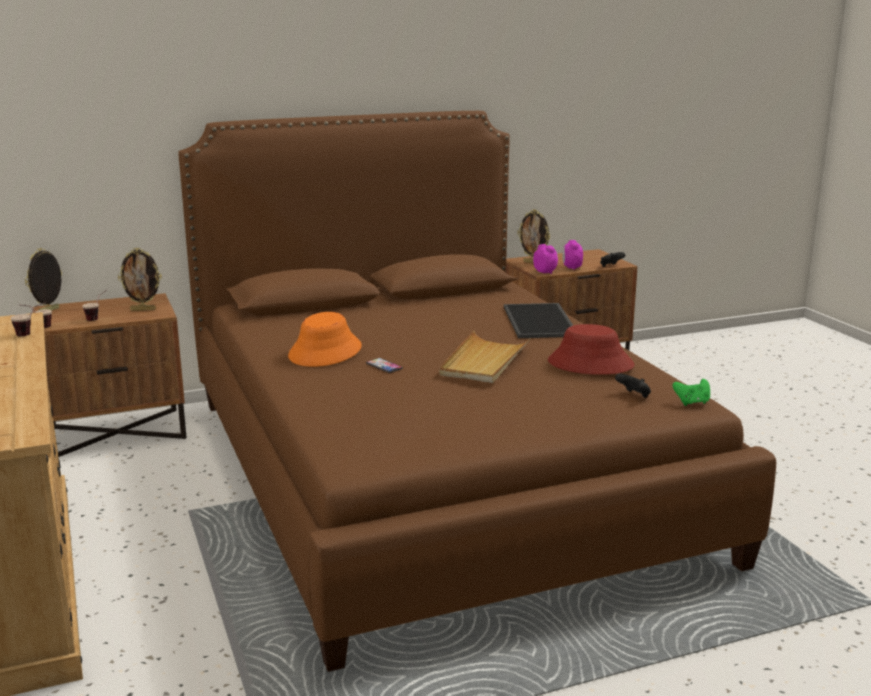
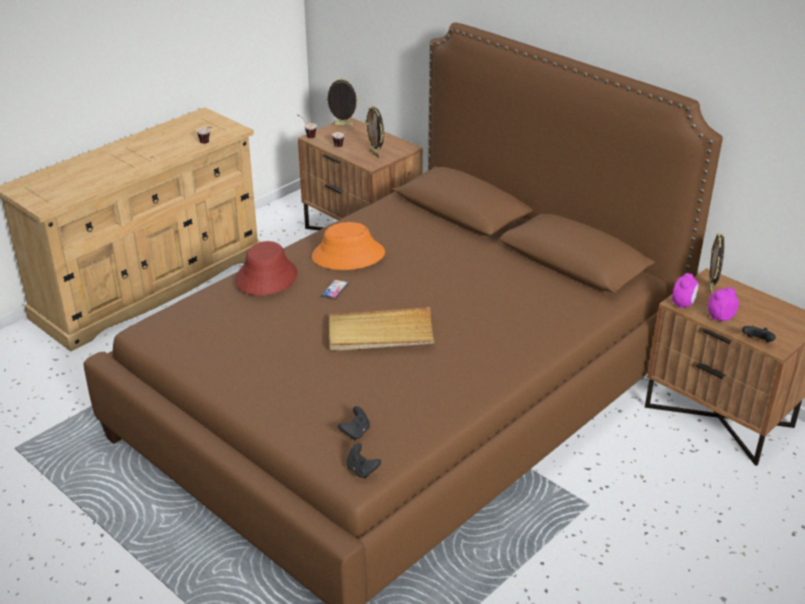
camera: 65 degrees right, 15 degrees up
tray [504,303,573,338] -> none
red hat [548,324,635,375] -> red hat moved to [235,241,297,296]
green game controller [672,379,710,406] -> black game controller [346,443,381,479]

